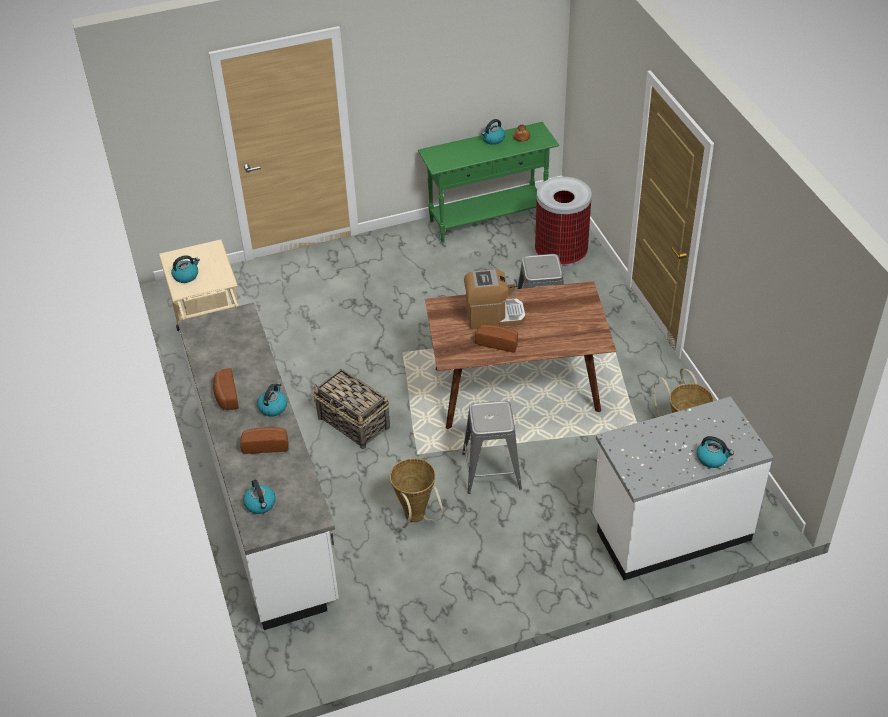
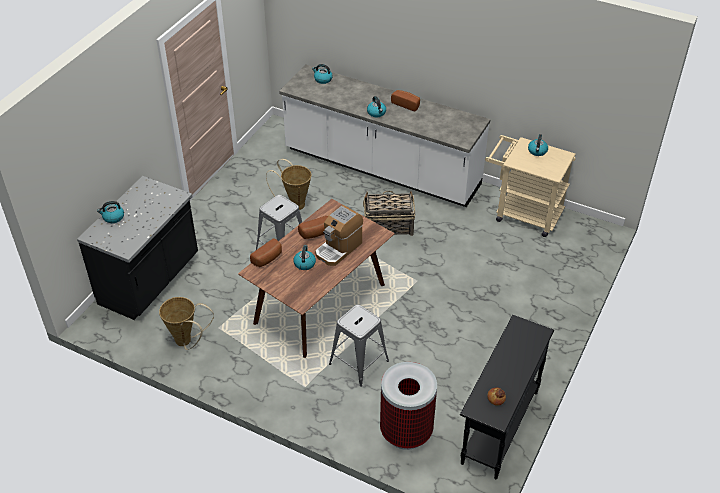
camera: 135 degrees right, 0 degrees up
bread [240,427,289,454] -> bread moved to [250,238,282,267]
green console table [418,122,559,242] -> black console table [460,315,554,479]
kettle [482,119,505,145] -> kettle moved to [293,245,316,270]
white counter [593,396,774,580] -> black counter [77,176,198,320]

